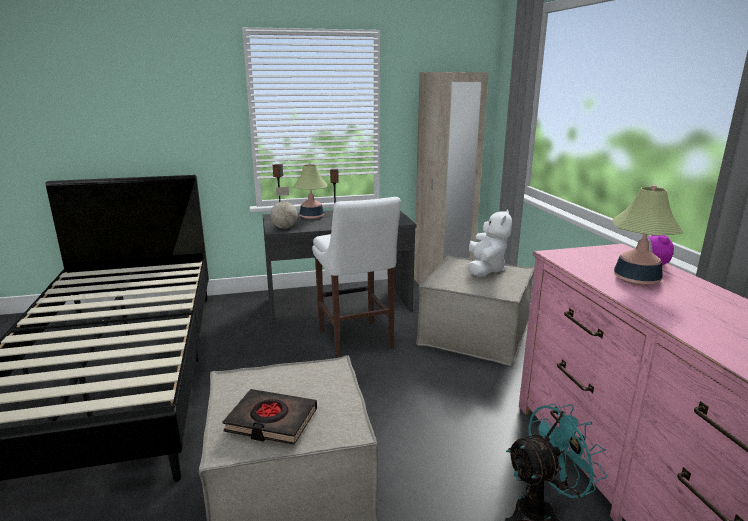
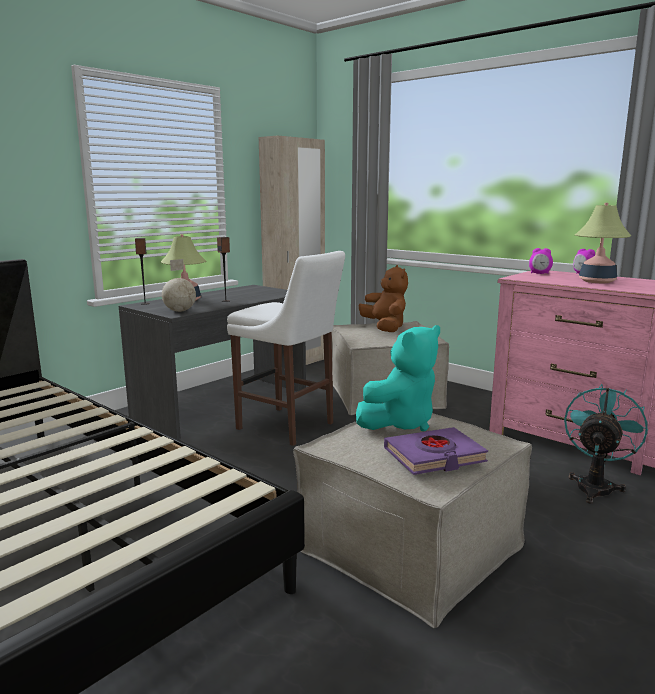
camera: 35 degrees left, 5 degrees down
black book [223,389,317,445] -> purple book [384,427,488,475]
white plush toy [468,209,512,277] -> brown plush toy [359,265,408,332]
none -> turquoise plush toy [356,325,440,431]
none -> alarm clock [529,248,553,274]

